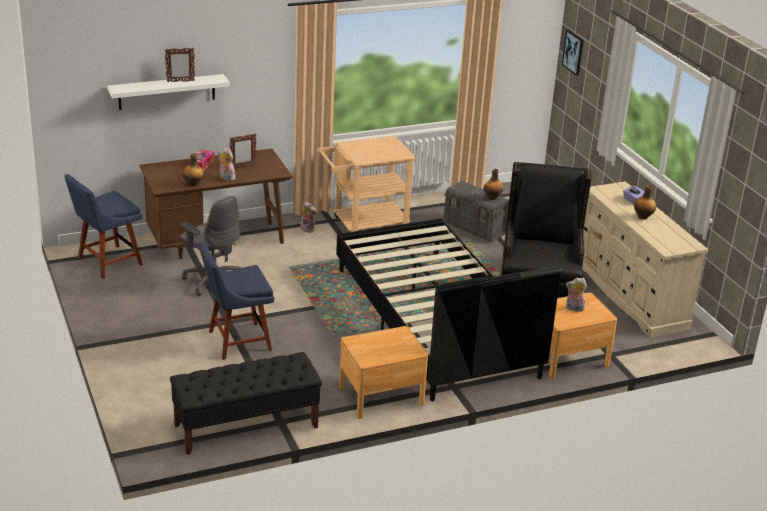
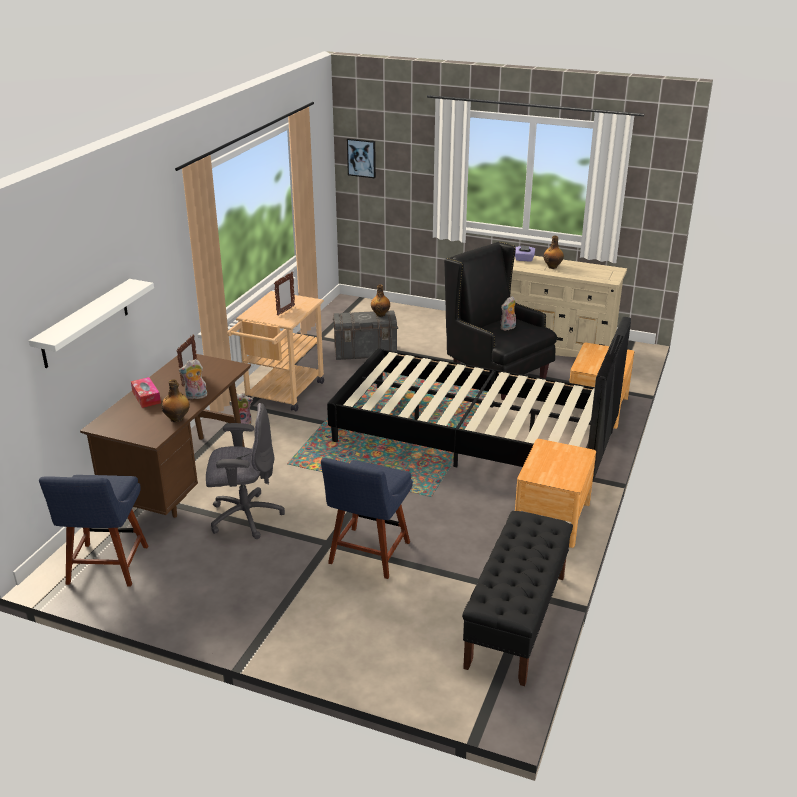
camera: 45 degrees left, 0 degrees up
picture frame [165,47,195,82] -> picture frame moved to [274,272,295,316]
plush toy [566,277,587,312] -> plush toy moved to [501,296,516,330]

